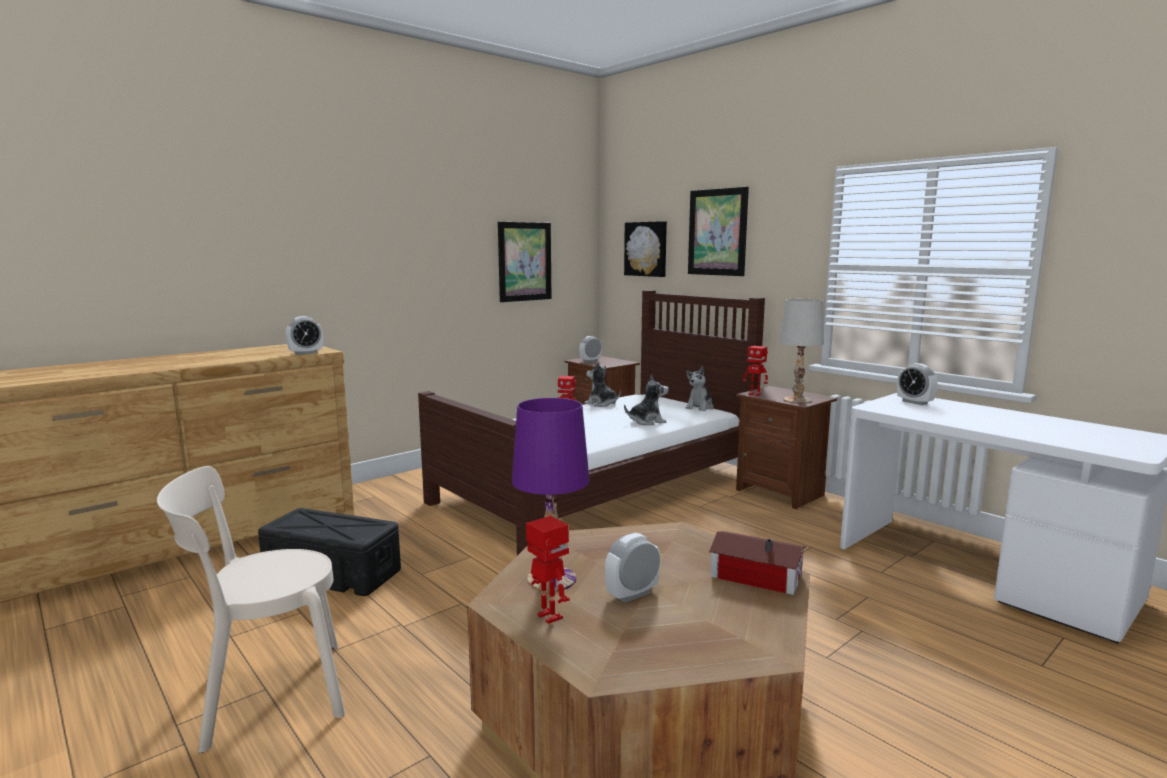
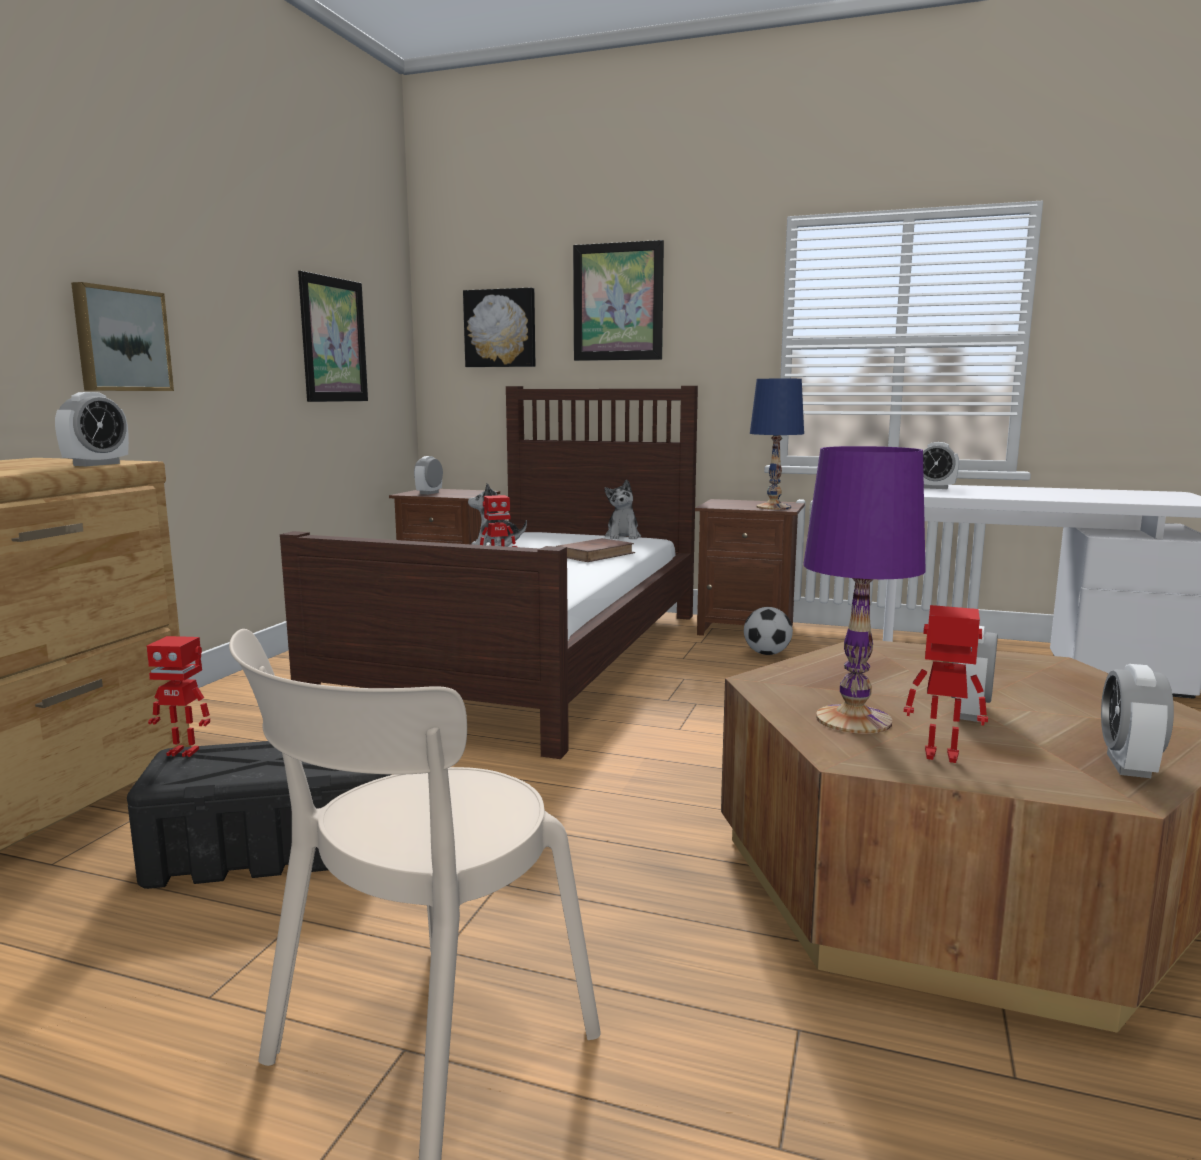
camera: 30 degrees left, 0 degrees up
plush toy [624,374,668,425] -> brown book [556,538,635,562]
toy house [709,531,806,595] -> none
toy robot [743,346,768,396] -> toy robot moved to [147,636,210,757]
white table lamp [779,299,824,404] -> blue table lamp [750,379,804,510]
none -> picture [71,282,174,391]
none -> football [744,607,793,655]
none -> alarm clock [1101,664,1174,778]

